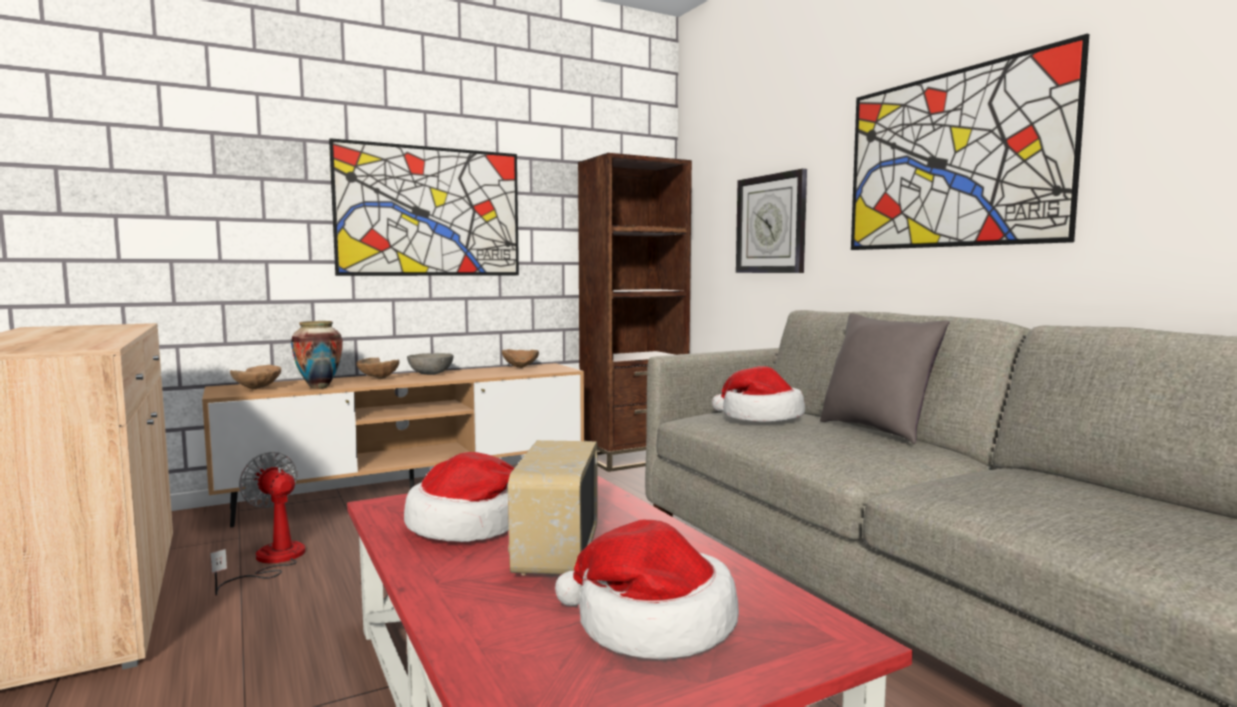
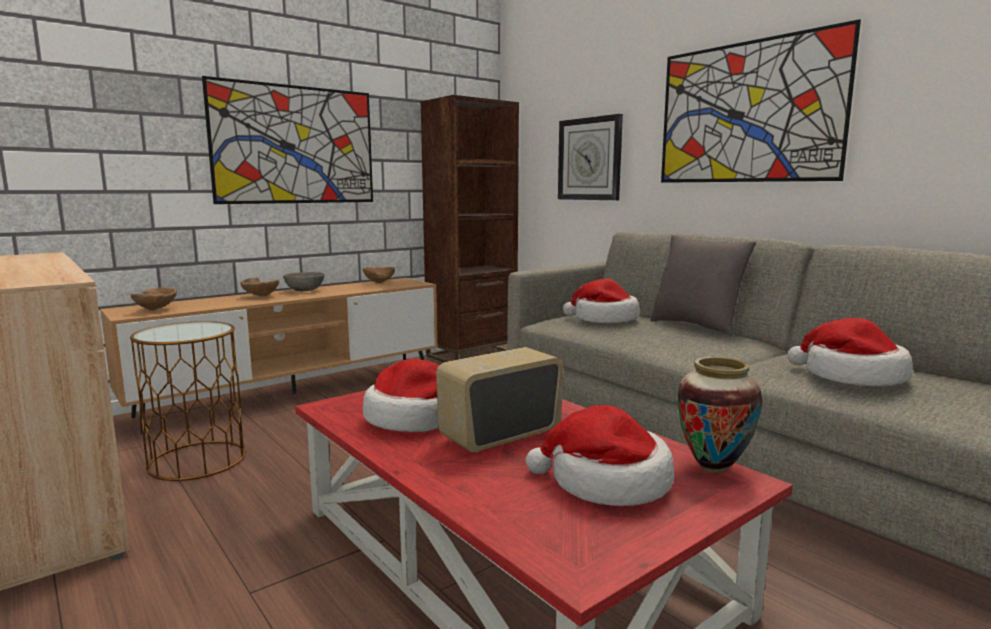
camera: 10 degrees left, 5 degrees up
fan [210,452,306,596] -> brown side table [130,321,246,481]
vase [291,321,343,389] -> vase moved to [678,357,763,473]
radio [508,440,598,576] -> radio turned 60 degrees clockwise [436,347,564,453]
none -> hat [788,318,913,386]

